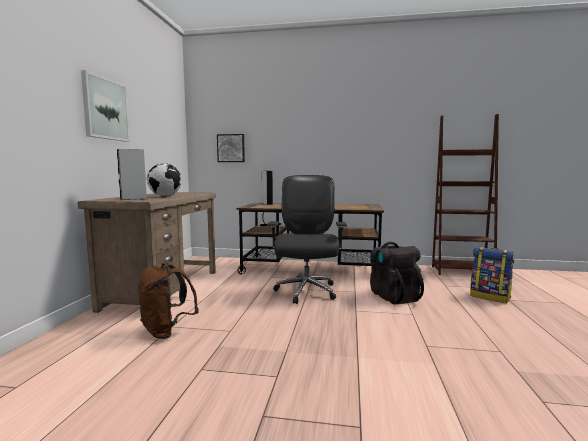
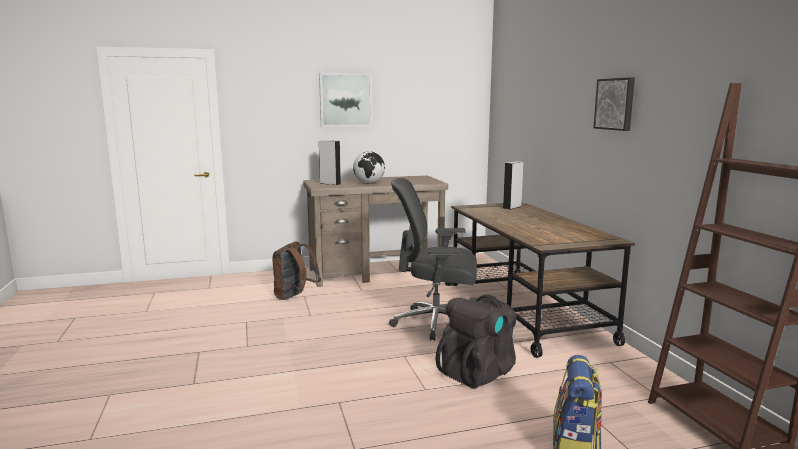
camera: 65 degrees right, 5 degrees up
picture [217,134,245,162] -> picture moved to [593,78,635,131]
office chair [267,175,347,304] -> office chair turned 150 degrees counterclockwise [389,178,477,341]

